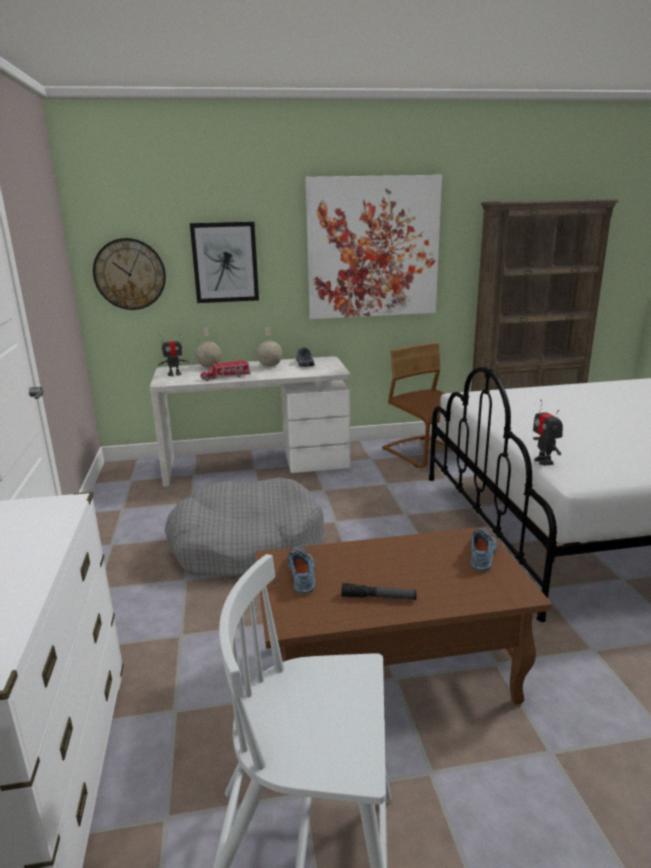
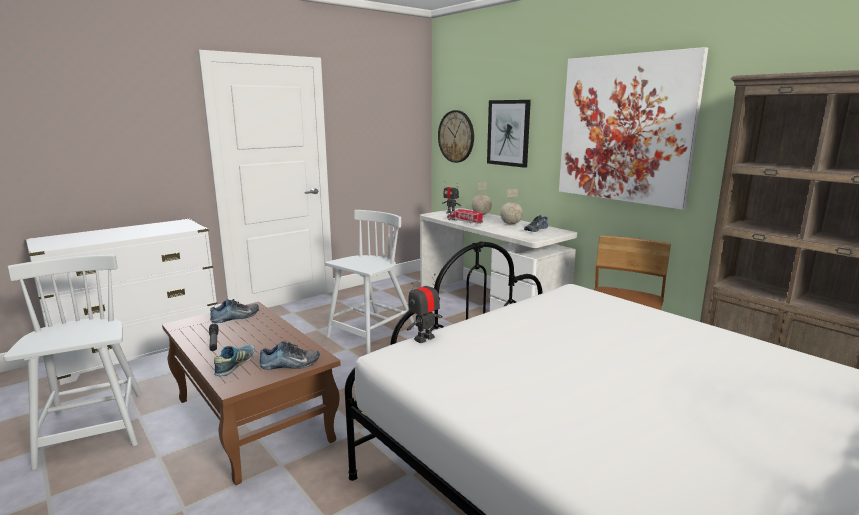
camera: 60 degrees right, 5 degrees down
grey dog bed [165,478,324,579] -> white chair [325,210,417,354]
none -> shoe [214,345,255,376]

